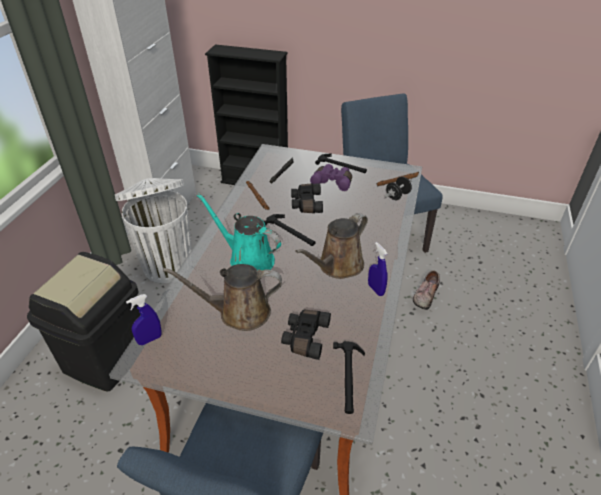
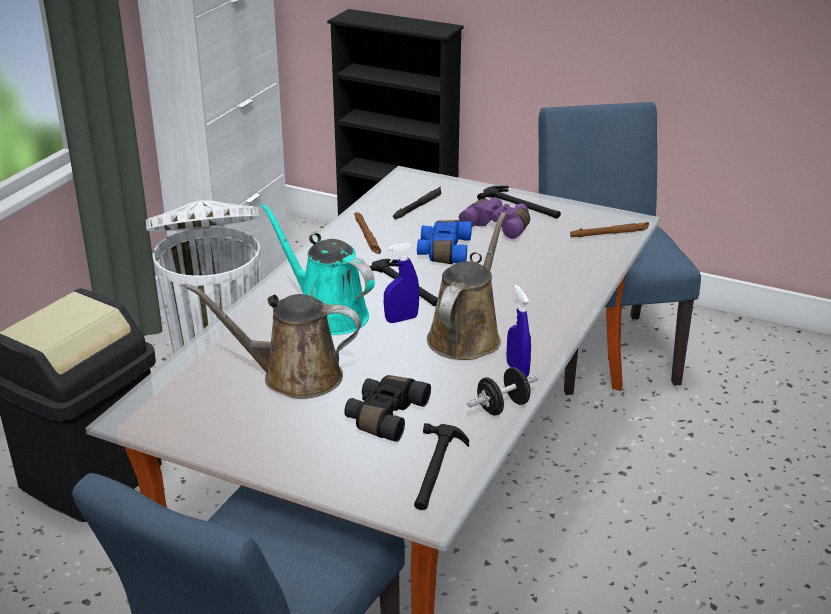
camera: 10 degrees right, 10 degrees down
blue spray bottle [126,294,162,345] -> blue spray bottle moved to [384,243,419,323]
black binoculars [291,183,323,213] -> blue binoculars [417,220,472,264]
brown watering can [295,213,368,279] -> brown watering can turned 150 degrees clockwise [427,213,506,360]
black dumbbell [385,176,412,200] -> black dumbbell moved to [467,367,538,416]
shoe [413,270,440,310] -> none

